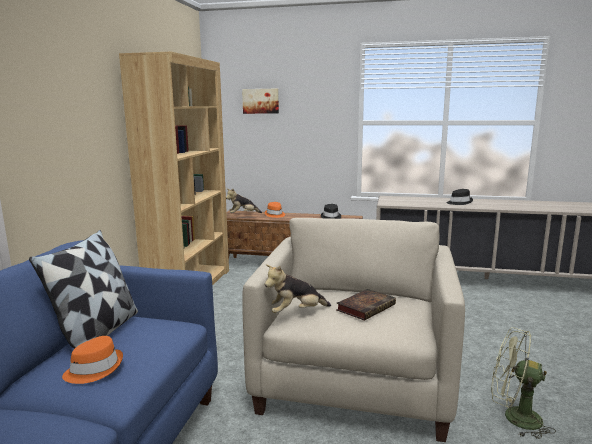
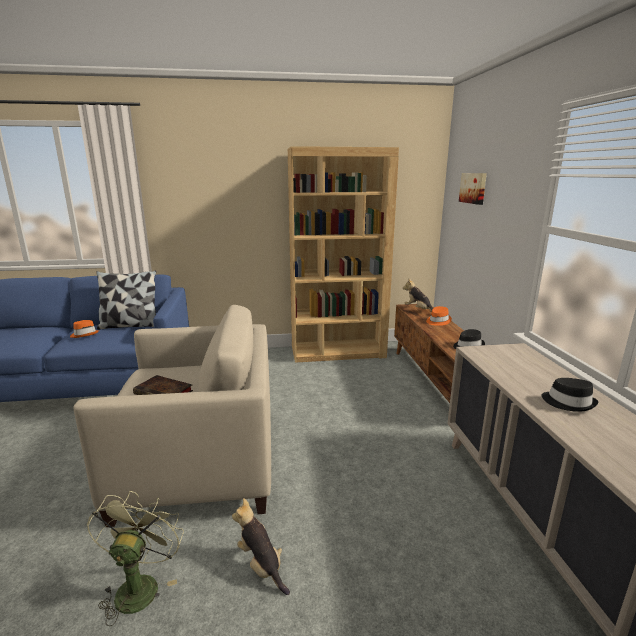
camera: 70 degrees right, 5 degrees up
plush toy [264,264,331,313] -> plush toy moved to [232,498,290,595]

